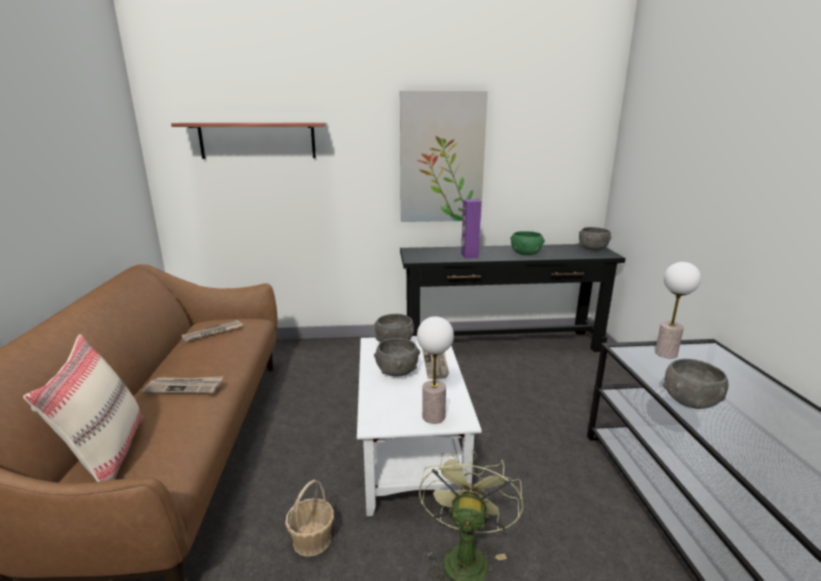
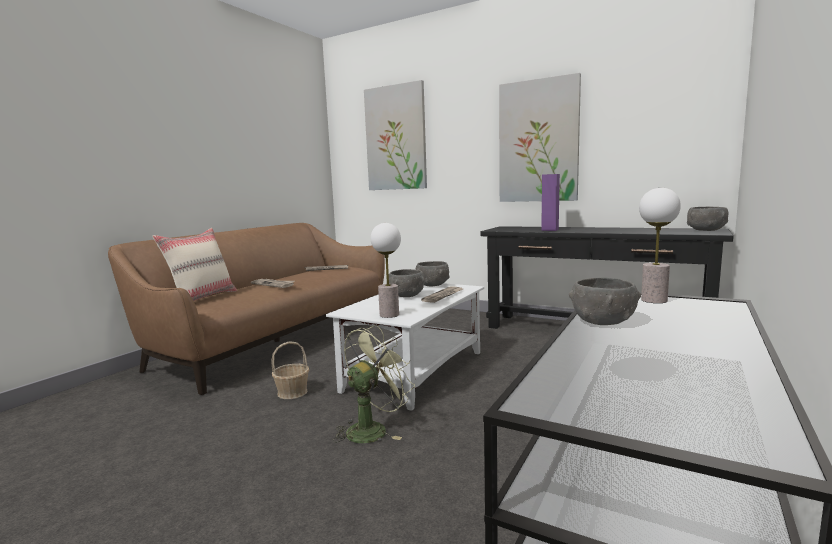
camera: 35 degrees right, 10 degrees down
shelf [171,123,327,159] -> picture [364,80,427,190]
green bowl [510,231,545,255] -> none

